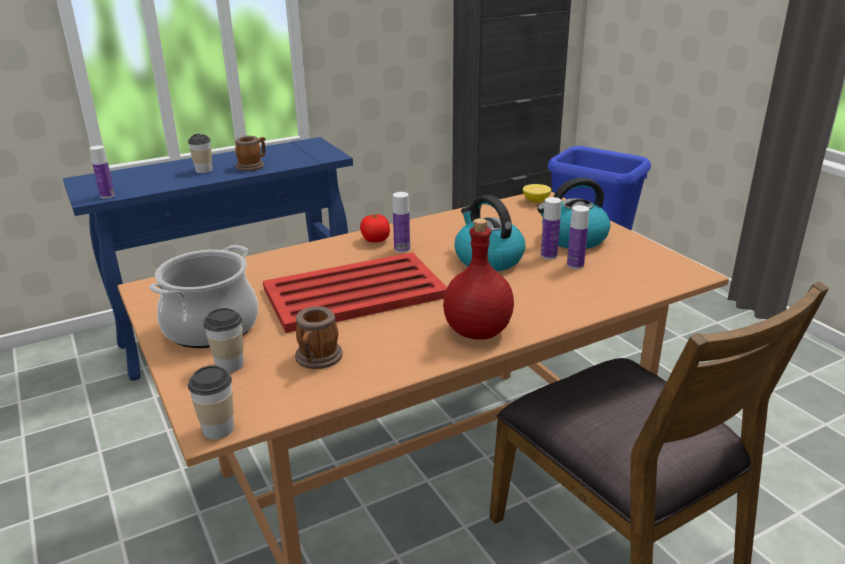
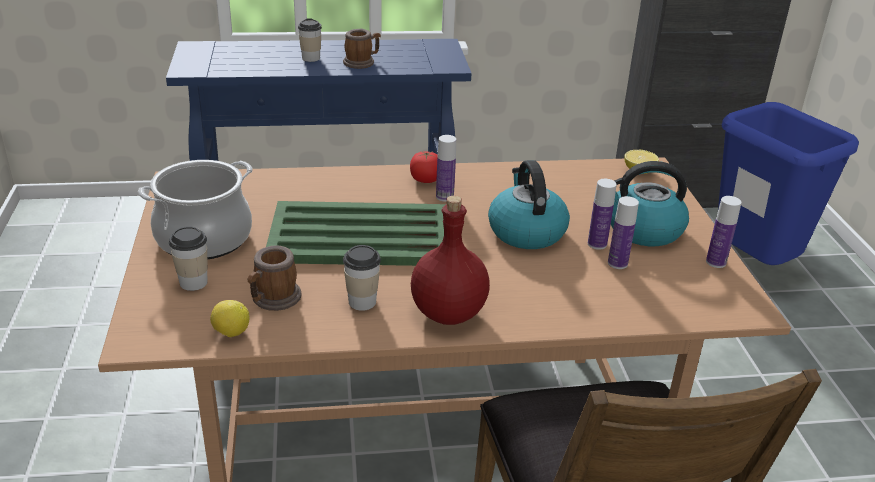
camera: 20 degrees right, 5 degrees up
bottle [89,145,115,198] -> bottle moved to [706,196,742,268]
cup [188,365,234,440] -> cup moved to [343,245,381,311]
red tray [263,252,447,333] -> green tray [266,201,446,266]
none -> lemon [210,300,249,337]

